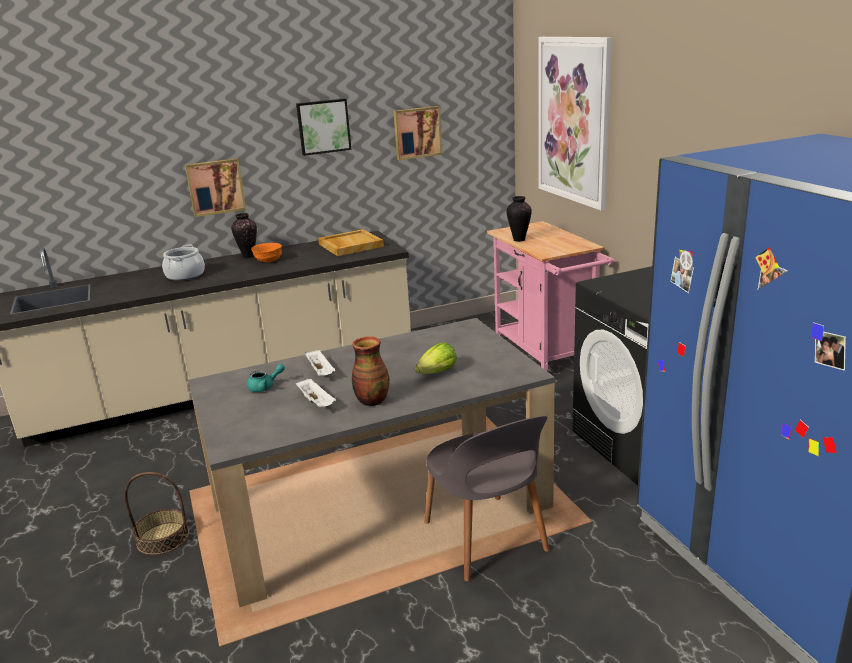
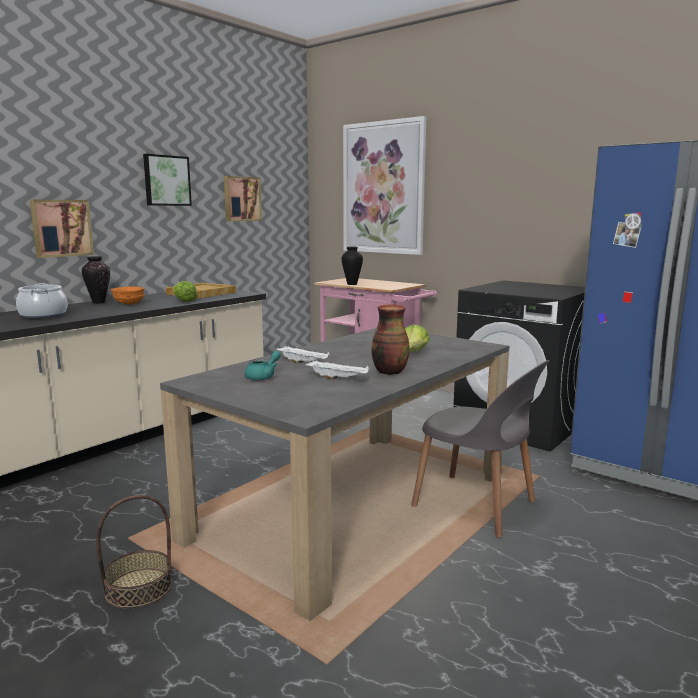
camera: 30 degrees left, 10 degrees down
none -> lettuce [173,281,197,302]

